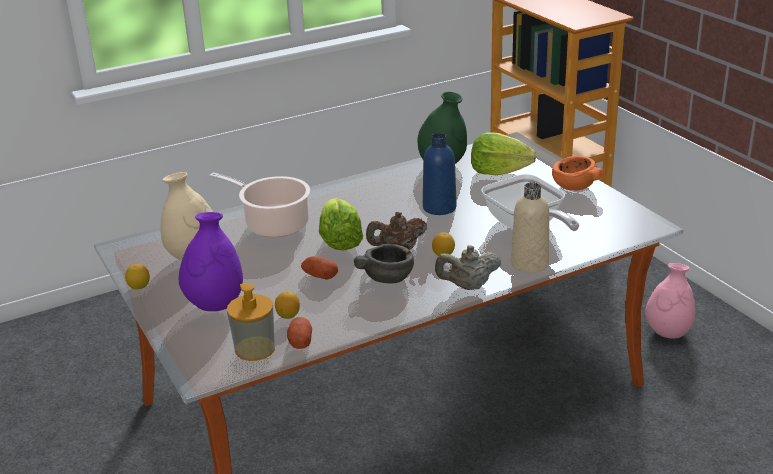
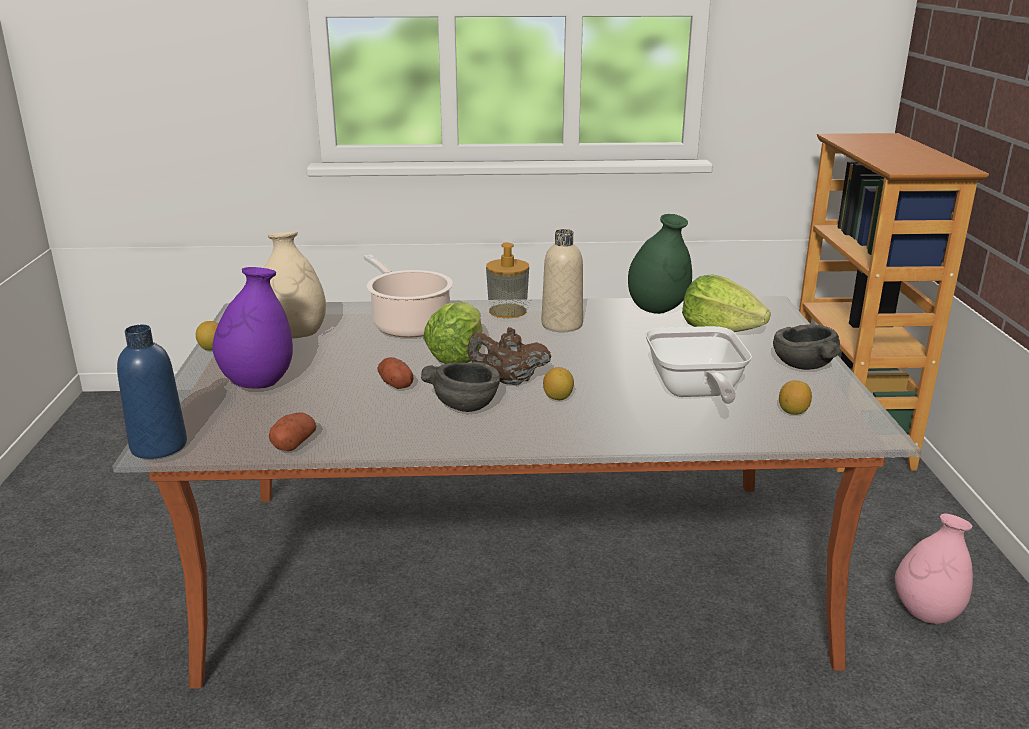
camera: 25 degrees right, 5 degrees down
soap dispenser [227,283,275,361] -> soap dispenser moved to [486,242,529,318]
lemon [275,291,300,319] -> lemon moved to [779,380,812,415]
blue bottle [423,133,457,215] -> blue bottle moved to [117,325,187,459]
beige teapot [435,245,501,290] -> none
beige bottle [511,182,549,273] -> beige bottle moved to [542,229,583,332]
orange bowl [552,156,603,191] -> grey bowl [773,324,841,370]

